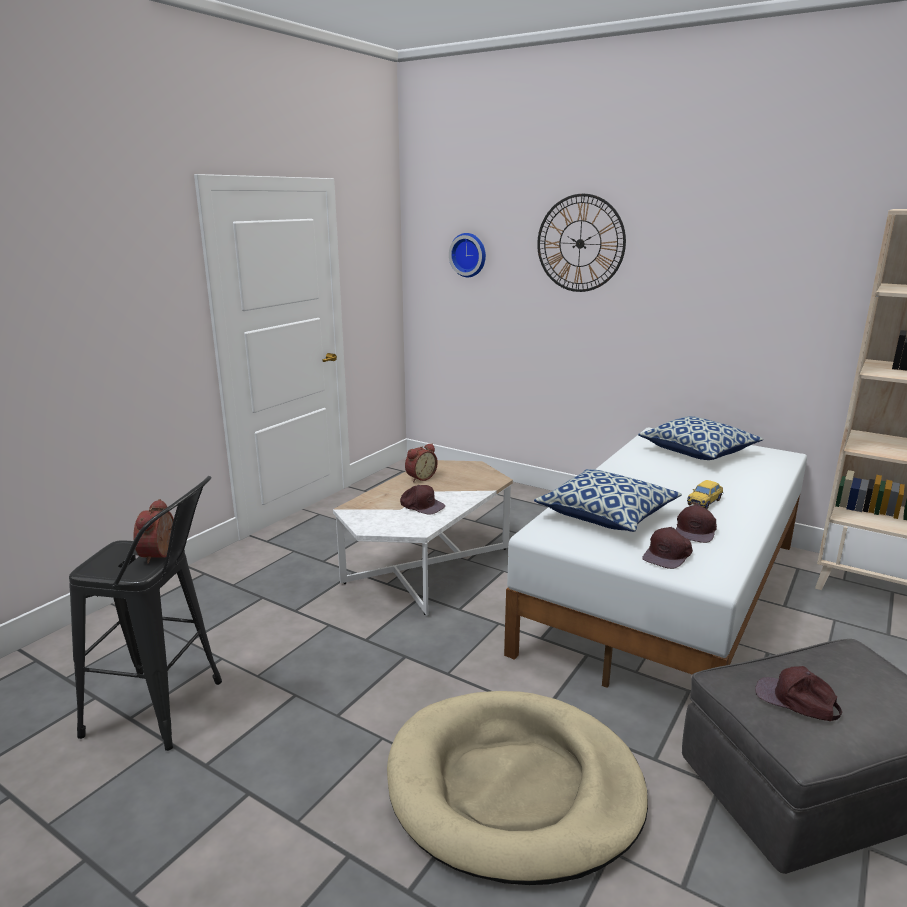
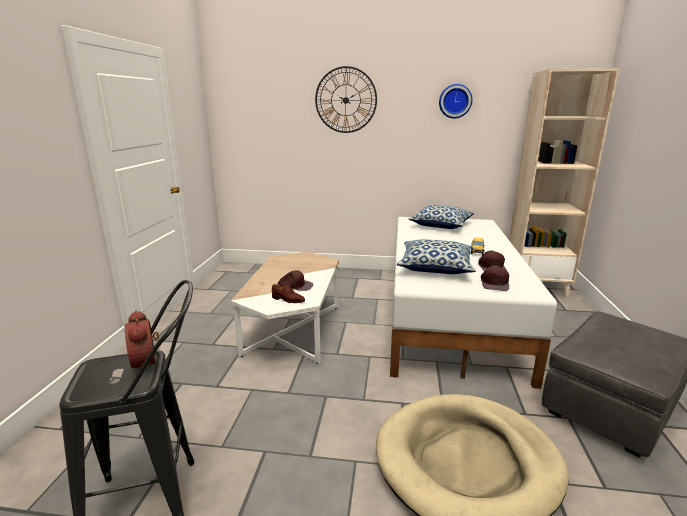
camera: 25 degrees left, 0 degrees up
alarm clock [405,443,438,482] -> none
wall clock [449,233,486,277] -> wall clock moved to [439,84,472,118]
brown cap [755,666,842,721] -> none
none -> brown shoe [272,284,305,303]

